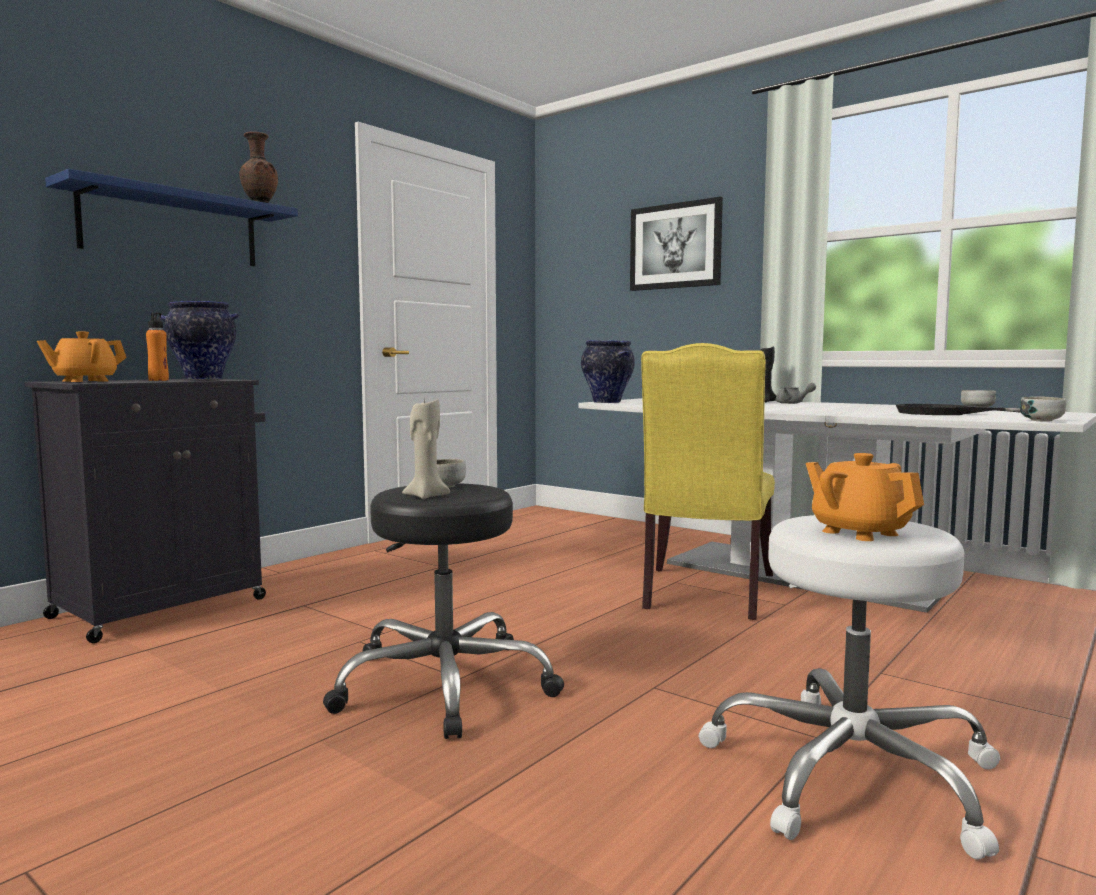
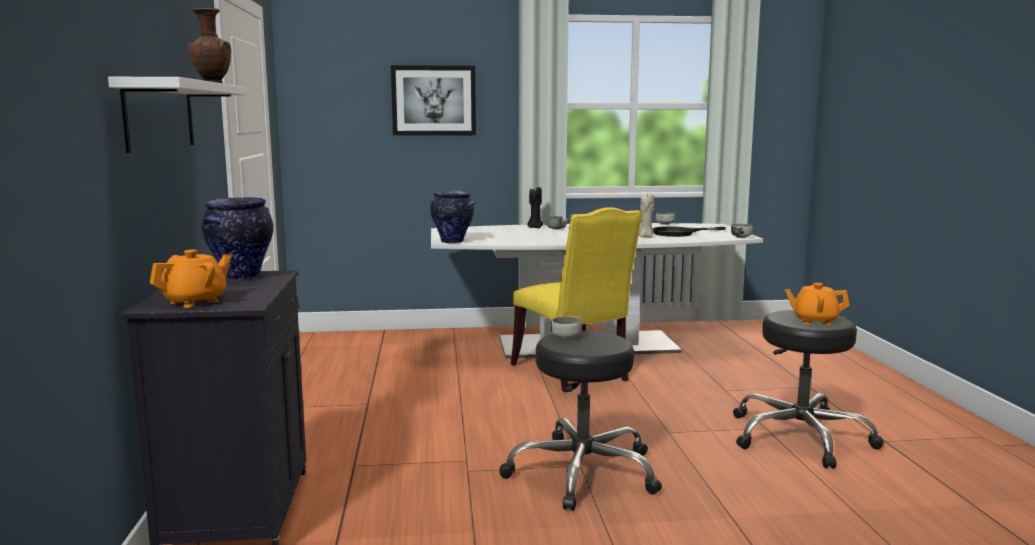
camera: 45 degrees left, 5 degrees up
orange teapot [37,331,127,382] -> orange teapot turned 135 degrees counterclockwise [150,250,231,308]
blue shelf [45,169,298,266] -> white shelf [108,77,247,153]
orange bottle [146,312,169,381] -> none
beige candle [402,398,450,499] -> beige candle moved to [639,193,654,238]
white stool [699,515,1000,860] -> black stool [733,310,884,468]

